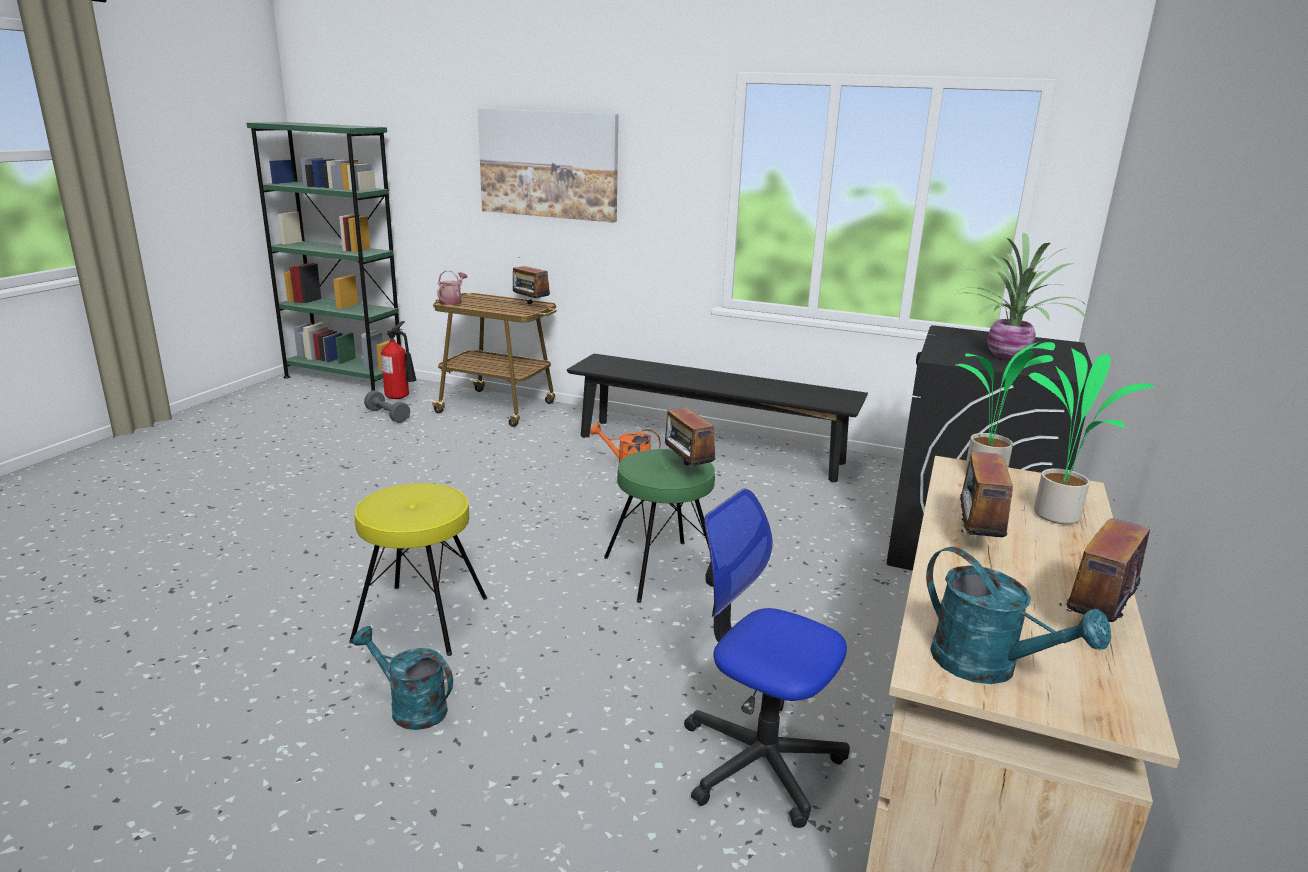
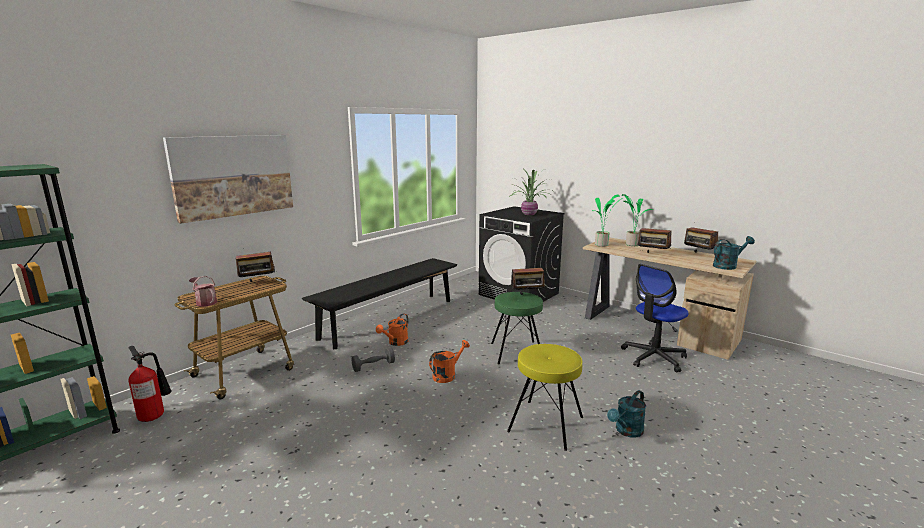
camera: 70 degrees left, 5 degrees down
grey dumbbell [364,391,410,423] -> grey dumbbell moved to [352,347,395,372]
none -> orange watering can [429,340,470,383]

